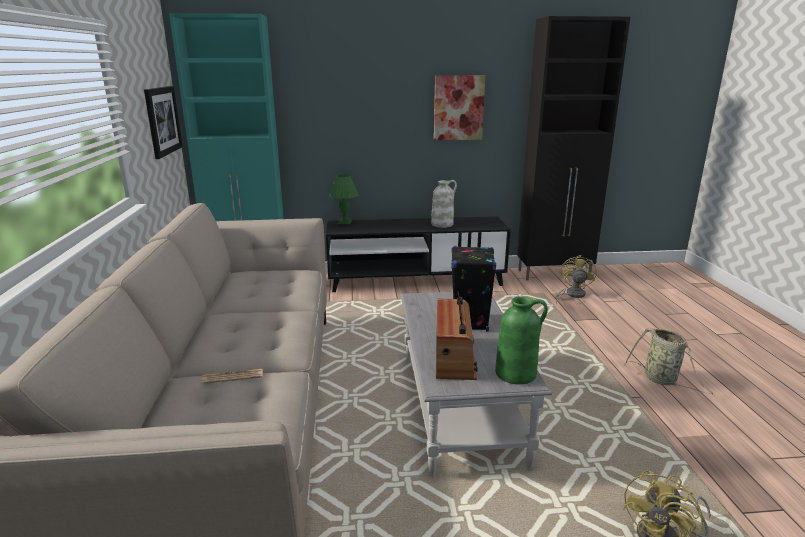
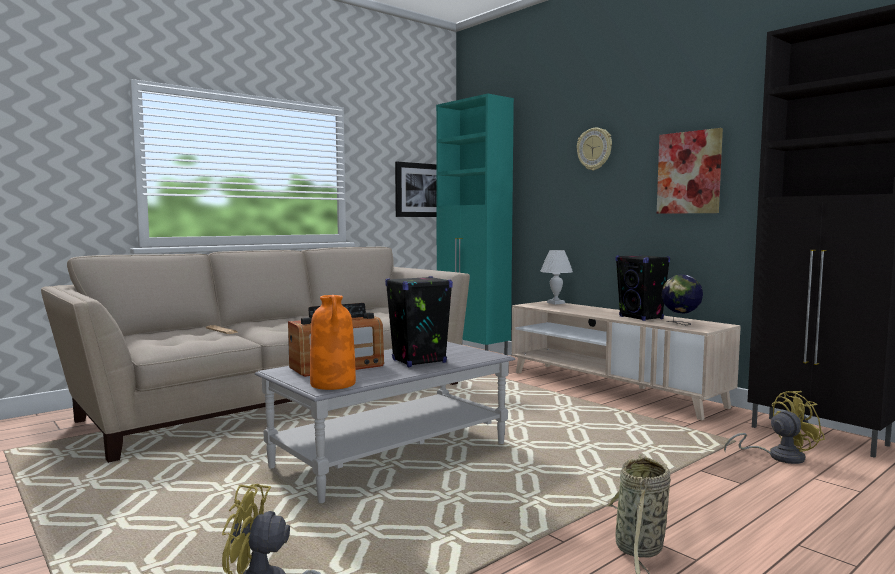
camera: 55 degrees right, 15 degrees down
black tv stand [326,216,511,292] -> beige tv stand [512,301,741,420]
green table lamp [329,175,358,224] -> white table lamp [540,250,573,304]
white vase [431,180,457,228] -> black speaker [616,255,670,321]
green vase [495,296,548,385] -> orange vase [310,295,356,390]
none -> wall clock [577,128,612,170]
none -> globe [661,275,703,325]

